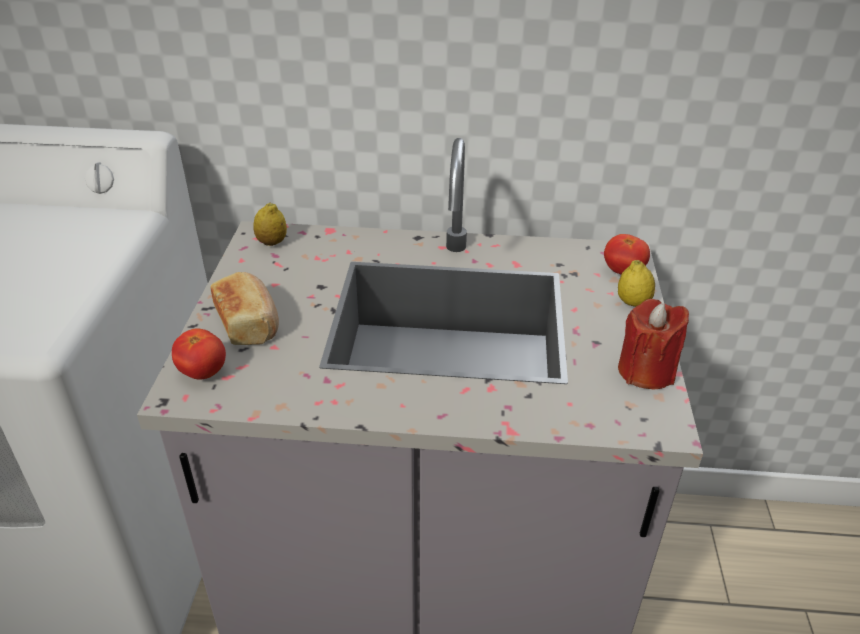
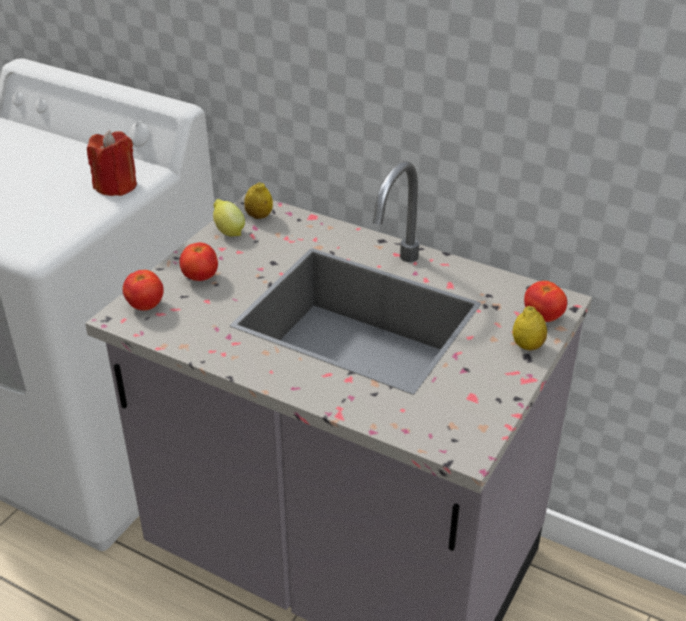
camera: 25 degrees right, 0 degrees up
bread [210,272,279,345] -> tomato [179,242,218,281]
red candle [618,299,689,389] -> red candle moved to [87,130,137,196]
none -> lemon [213,199,245,237]

